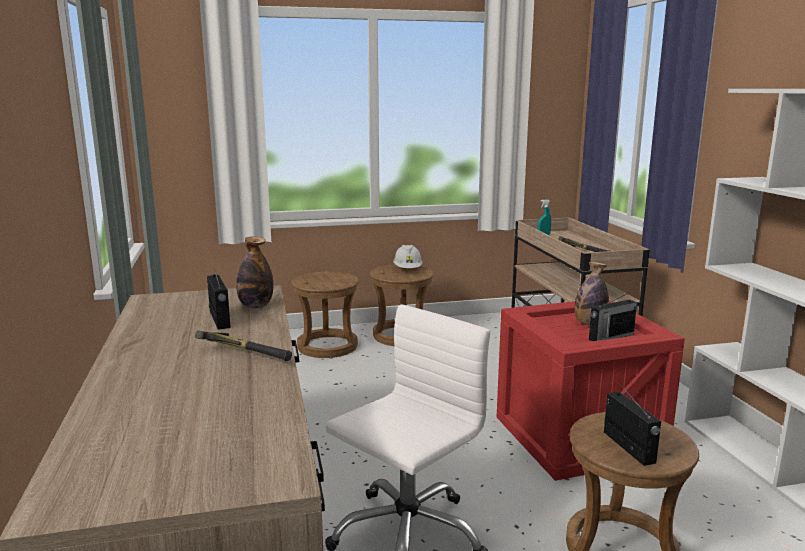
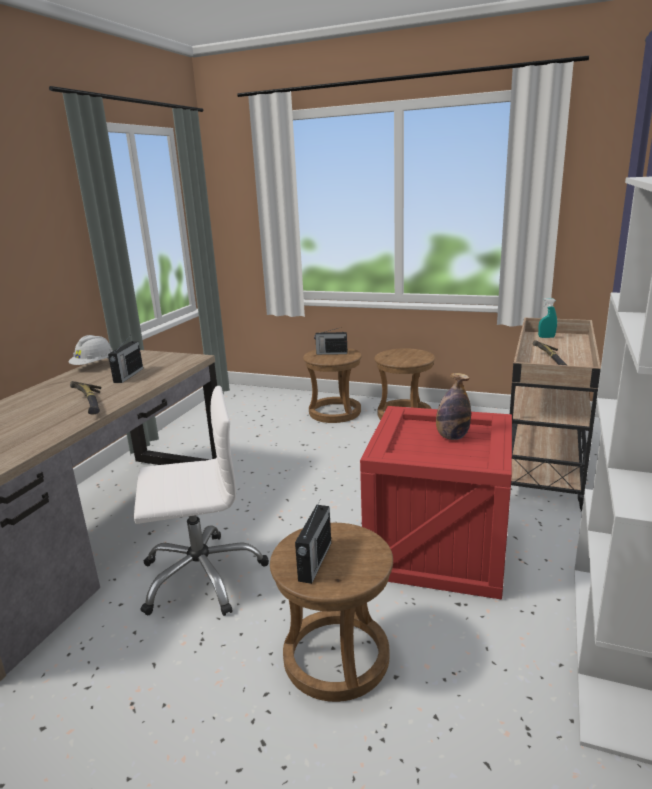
camera: 35 degrees right, 5 degrees up
bottle [236,236,273,308] -> none
white hard hat [393,245,422,268] -> white hard hat moved to [69,335,113,365]
radio [589,293,637,341] -> radio moved to [314,328,347,355]

